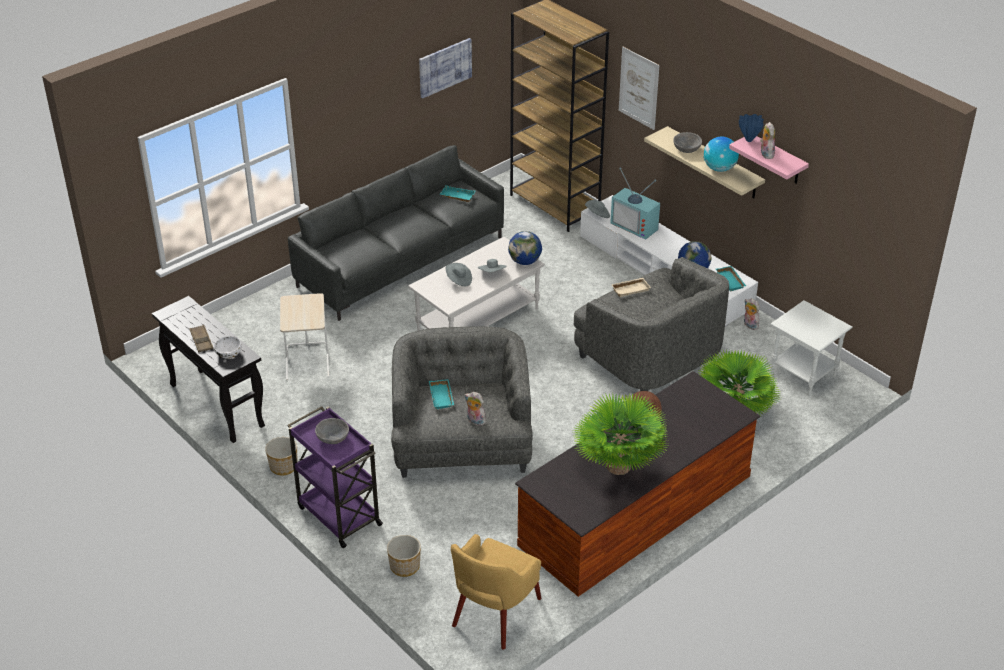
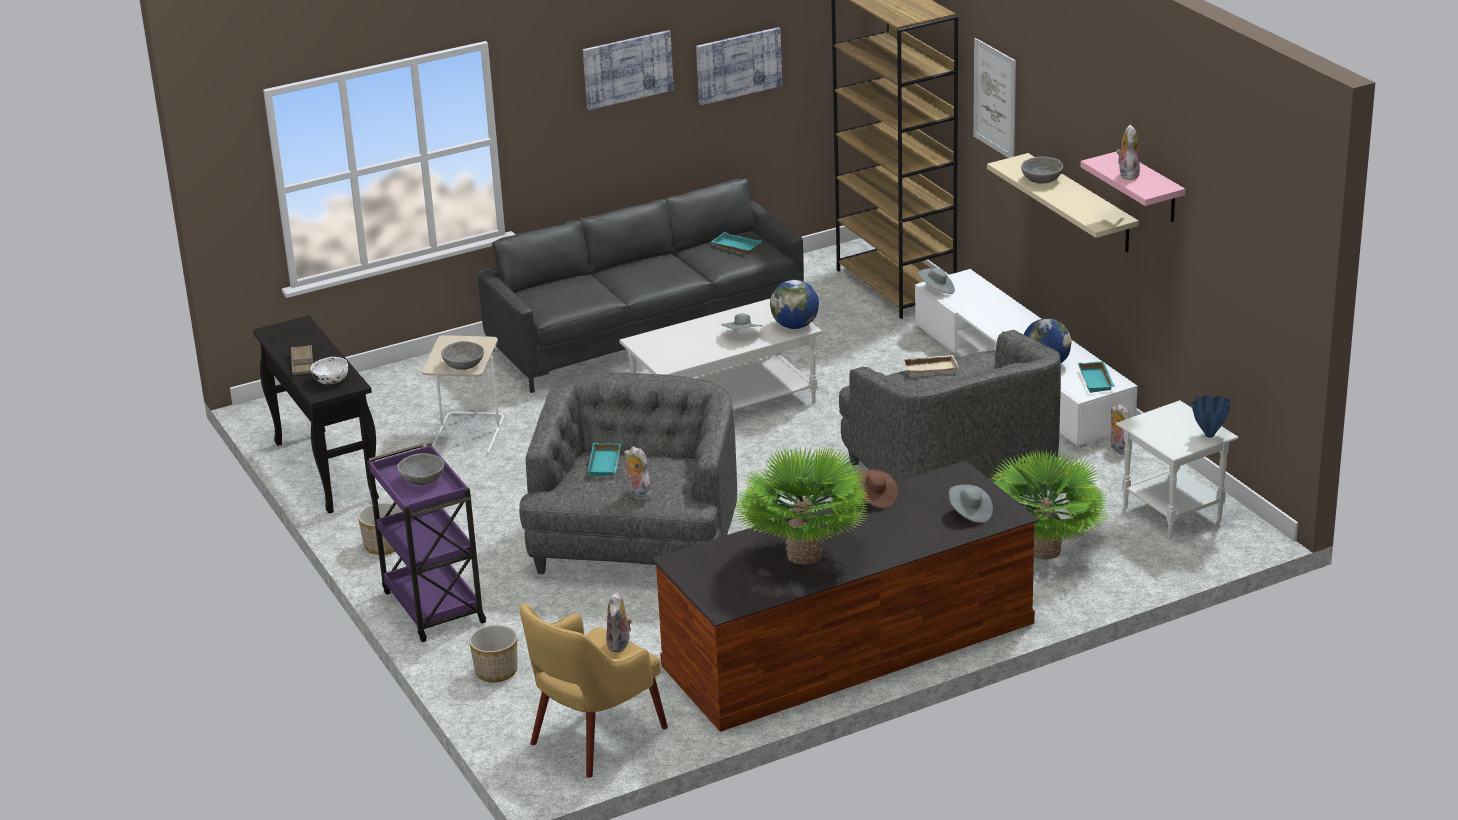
camera: 15 degrees right, 10 degrees down
grey hat [445,263,472,286] -> grey hat moved to [949,484,993,523]
television [610,167,660,240] -> none
globe [704,136,739,172] -> none
blue vase [739,114,764,142] -> blue vase moved to [1192,395,1230,438]
none -> grey bowl [441,341,484,370]
none -> picture [583,30,674,110]
none -> plush toy [606,592,632,652]

